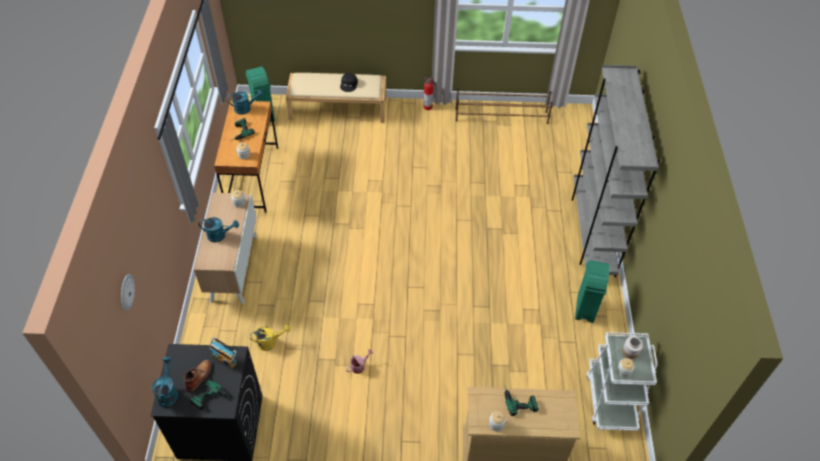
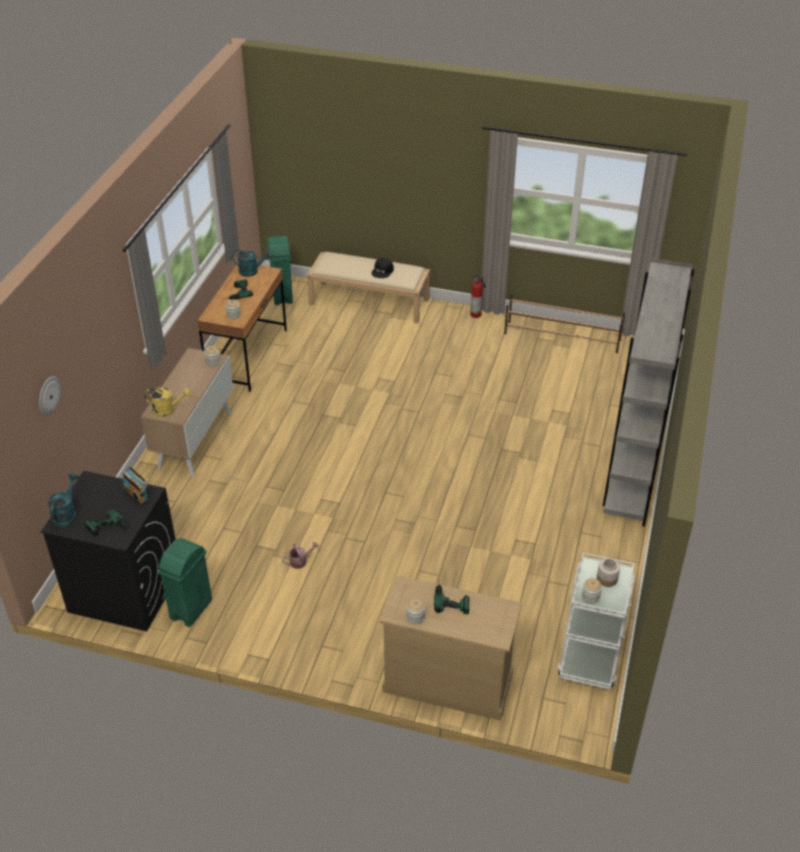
camera: 15 degrees right, 10 degrees down
brown boot [184,360,211,392] -> none
turquoise watering can [199,217,239,242] -> none
yellow watering can [250,325,291,351] -> yellow watering can moved to [144,387,191,417]
green trash can [575,260,610,323] -> green trash can moved to [158,538,212,627]

